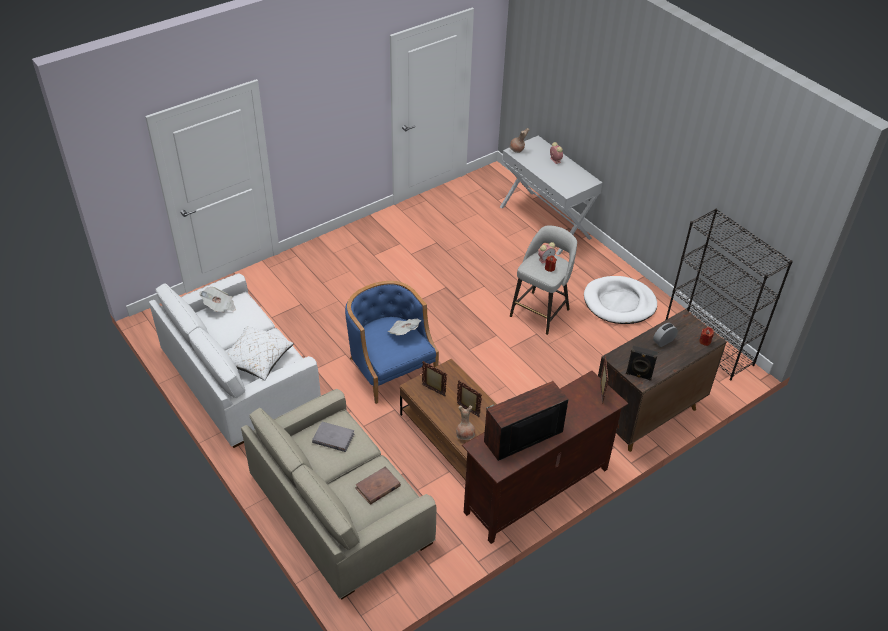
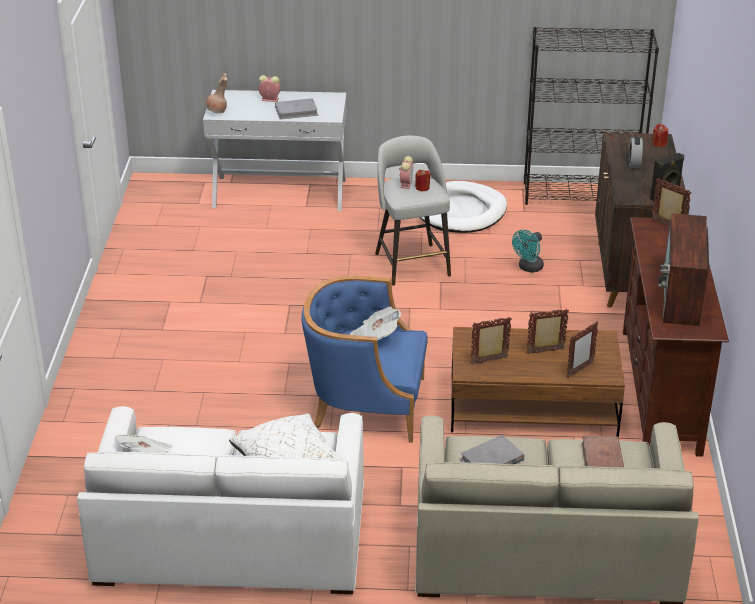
camera: 50 degrees left, 10 degrees down
brown vase [456,405,475,440] -> picture frame [567,321,598,378]
none -> grey book [275,98,319,119]
none -> turquoise fan [512,230,544,272]

